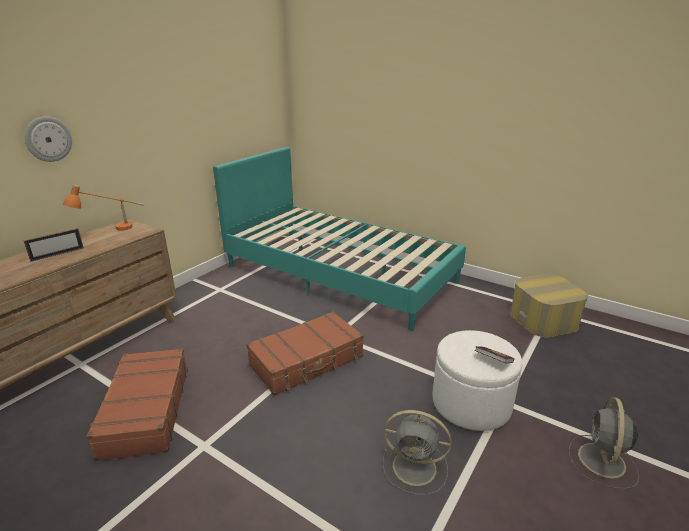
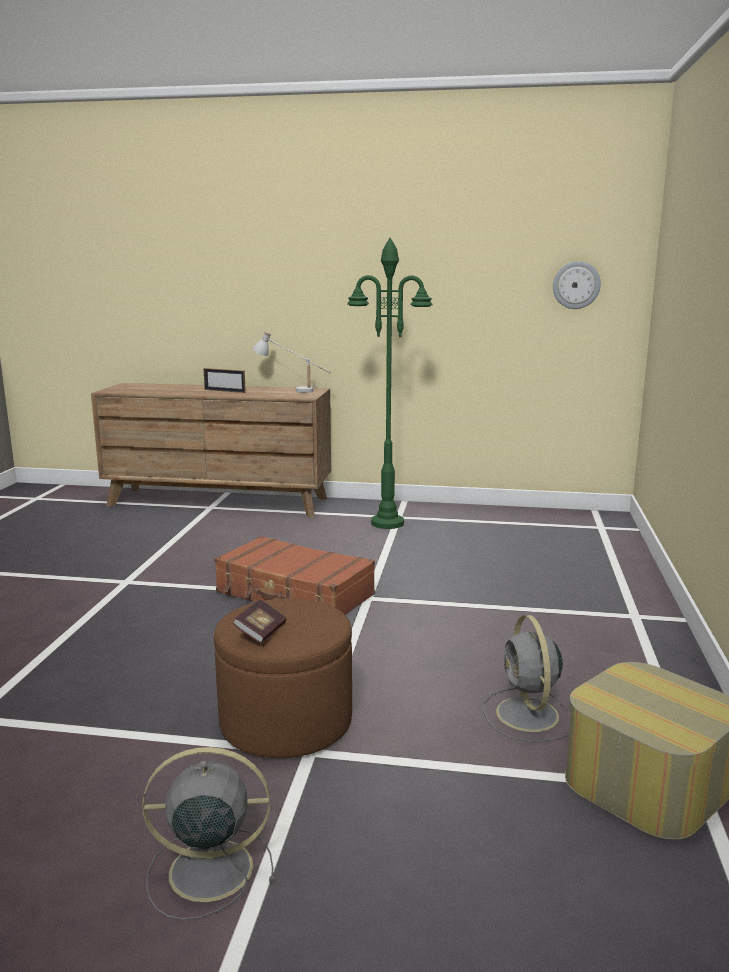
camera: 65 degrees right, 10 degrees down
wall clock [24,116,72,162] -> wall clock moved to [553,261,601,309]
orange table lamp [63,185,144,231] -> white table lamp [252,331,331,393]
brown suitcase [86,348,188,461] -> none
turquoise bed [213,147,466,331] -> none
grey fan [383,410,451,495] -> grey fan moved to [483,615,571,741]
white ottoman [432,330,522,431] -> brown ottoman [214,598,352,758]
none -> green floor lamp [347,238,433,529]

